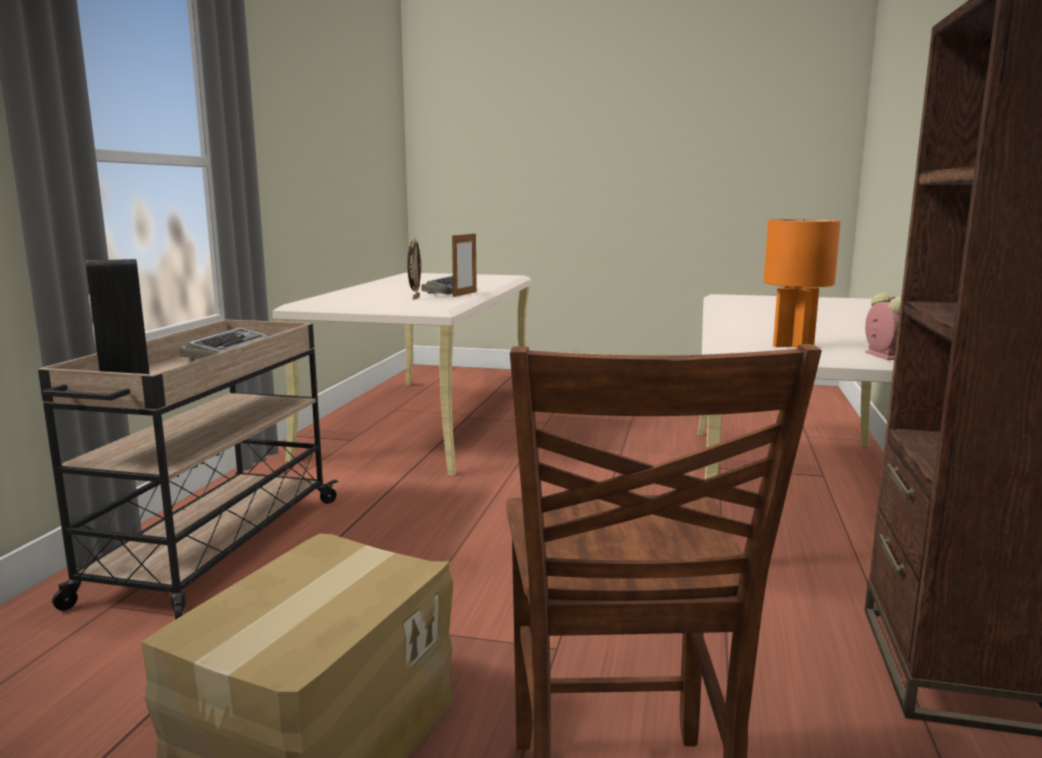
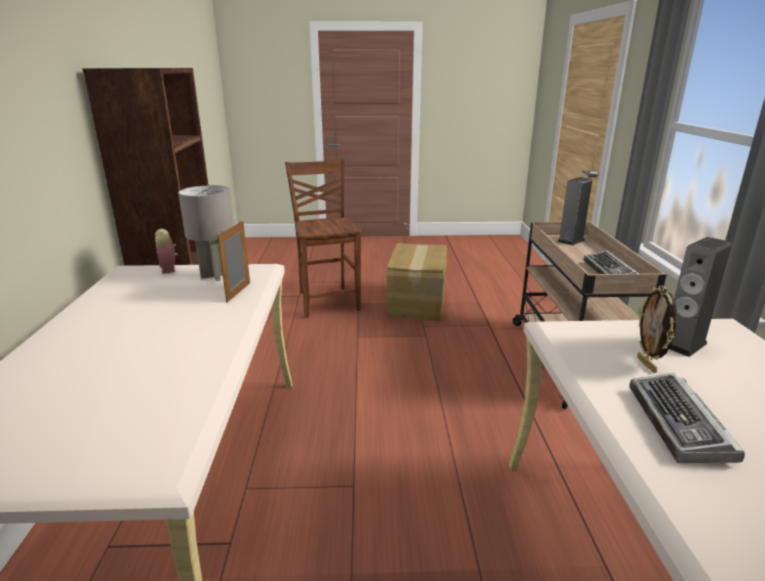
camera: 165 degrees right, 10 degrees up
picture frame [452,234,477,297] -> picture frame moved to [218,221,250,303]
orange table lamp [764,219,841,349] -> grey table lamp [178,185,234,281]
none -> speaker [669,237,732,357]

